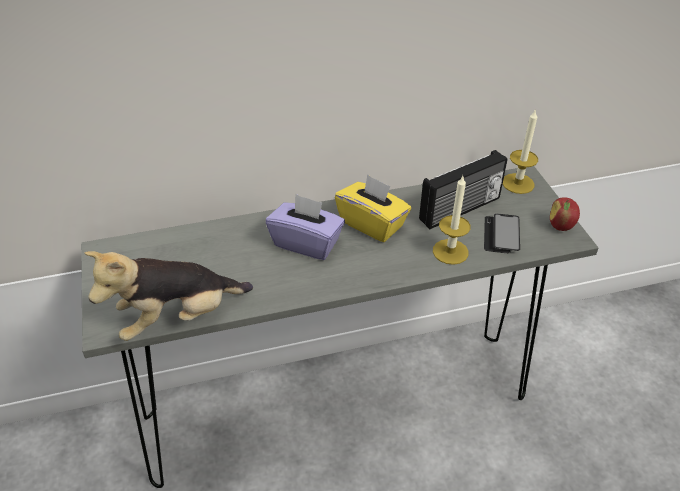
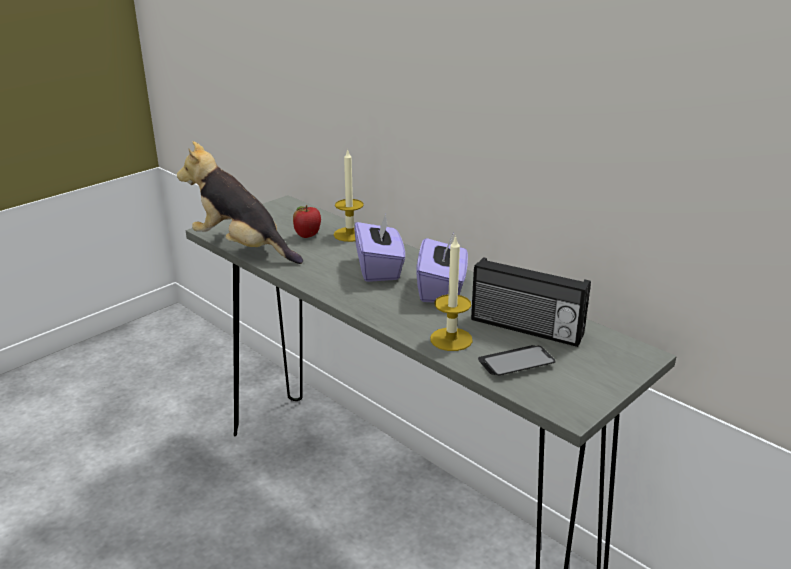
camera: 60 degrees right, 15 degrees down
yellow tissue box [335,174,411,242] -> purple tissue box [416,237,468,303]
candle [503,109,538,194] -> candle moved to [334,148,364,242]
apple [550,197,580,231] -> apple moved to [293,205,321,238]

